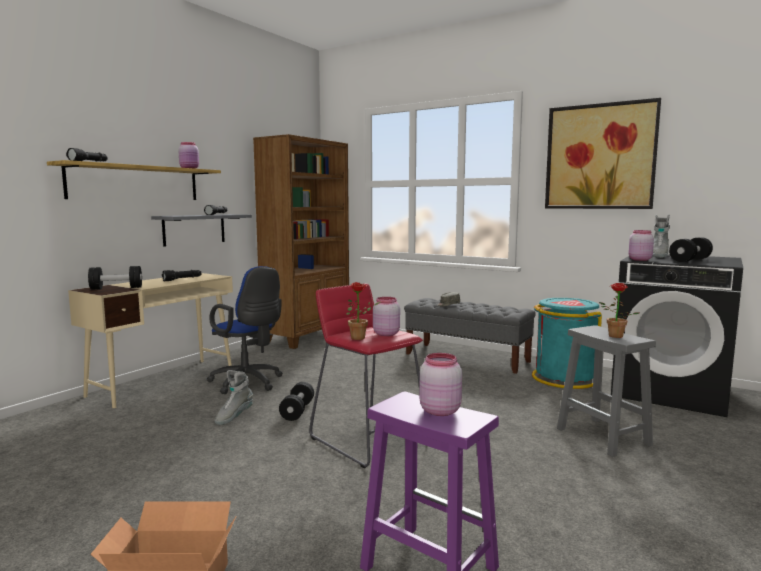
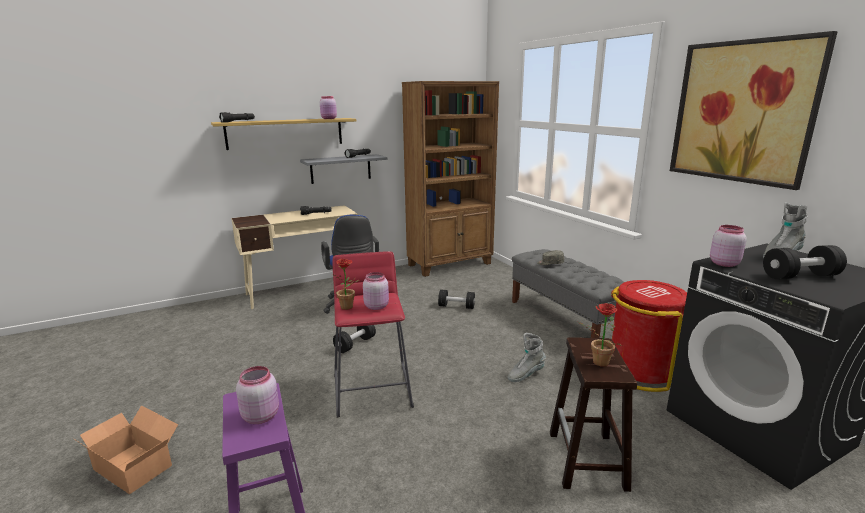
camera: 30 degrees right, 10 degrees up
black dumbbell [88,266,142,290] -> black dumbbell moved to [438,290,475,309]
grey boot [214,370,253,425] -> grey boot moved to [508,333,546,382]
turquoise trash can [532,298,602,389] -> red trash can [611,280,687,392]
grey stool [557,325,656,457] -> brown stool [550,337,637,492]

